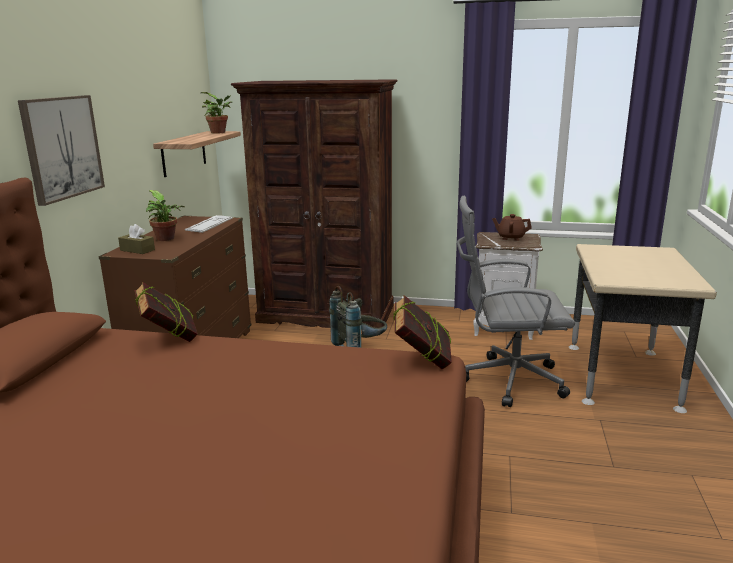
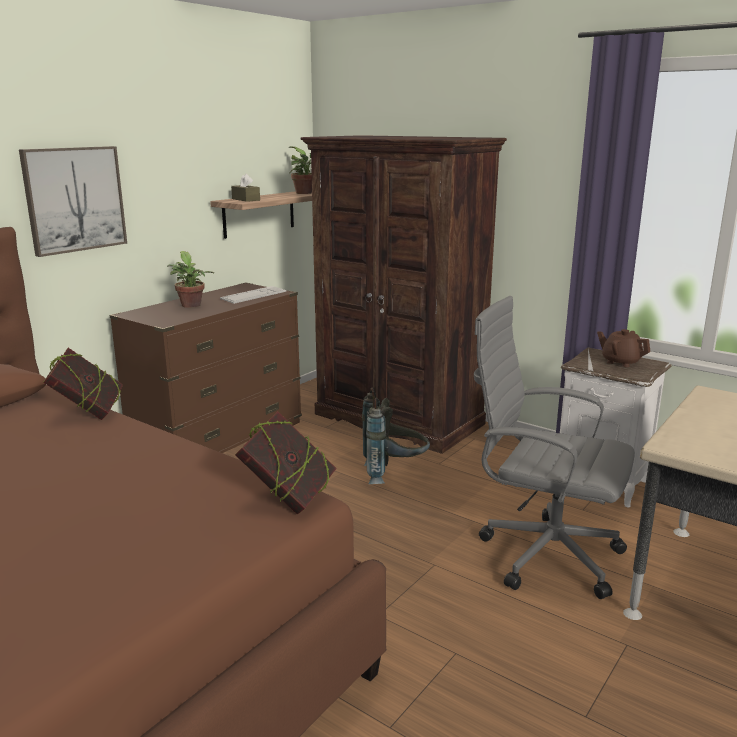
camera: 25 degrees right, 0 degrees up
brown tissue box [118,224,155,254] -> brown tissue box moved to [231,173,260,202]

